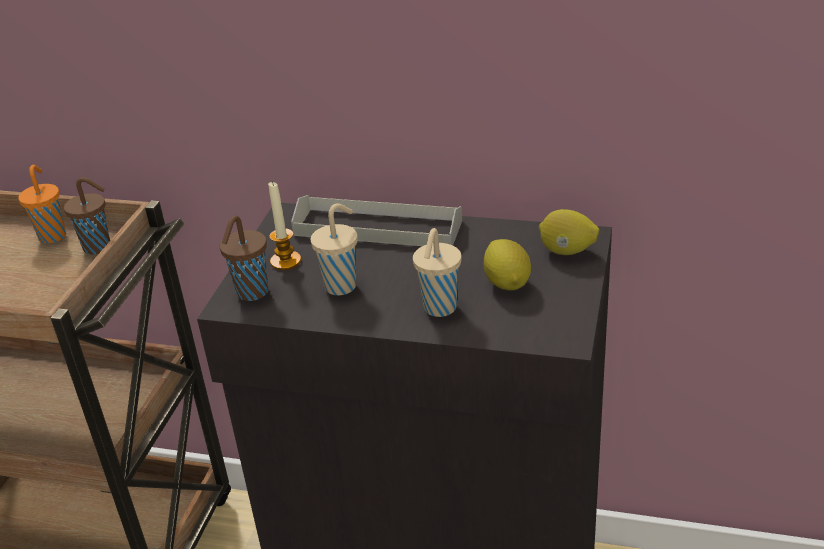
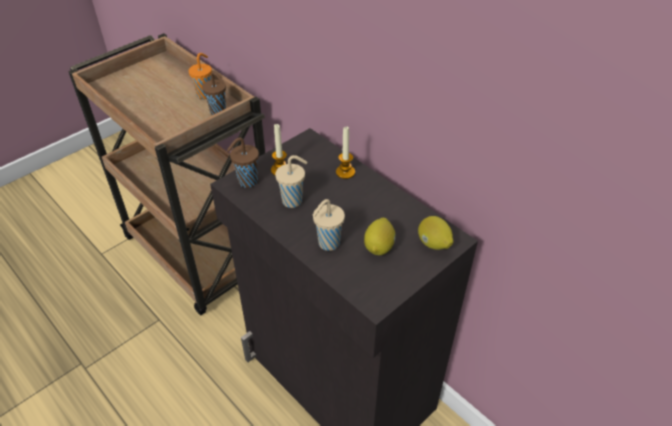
camera: 30 degrees right, 10 degrees up
grey tray [291,195,462,246] -> candle [336,127,355,179]

